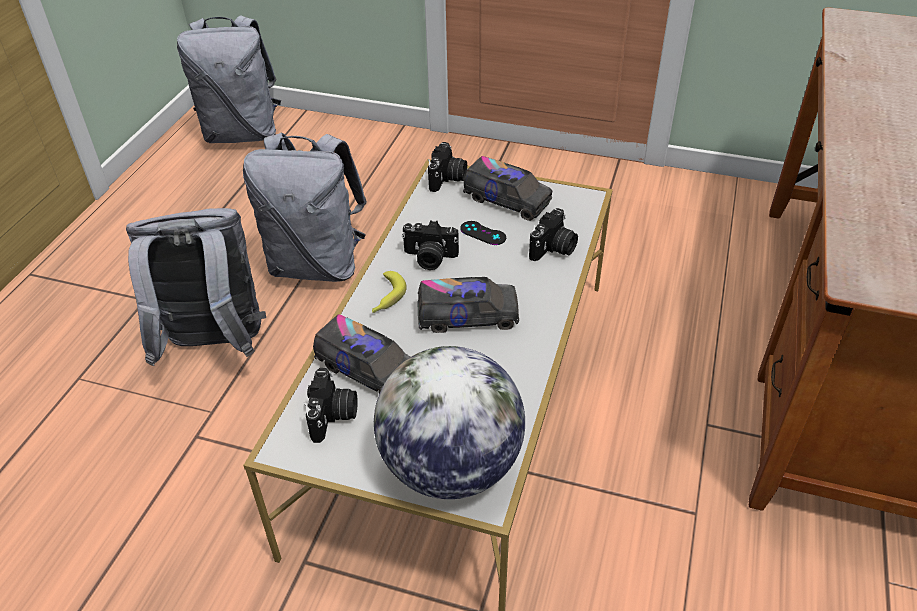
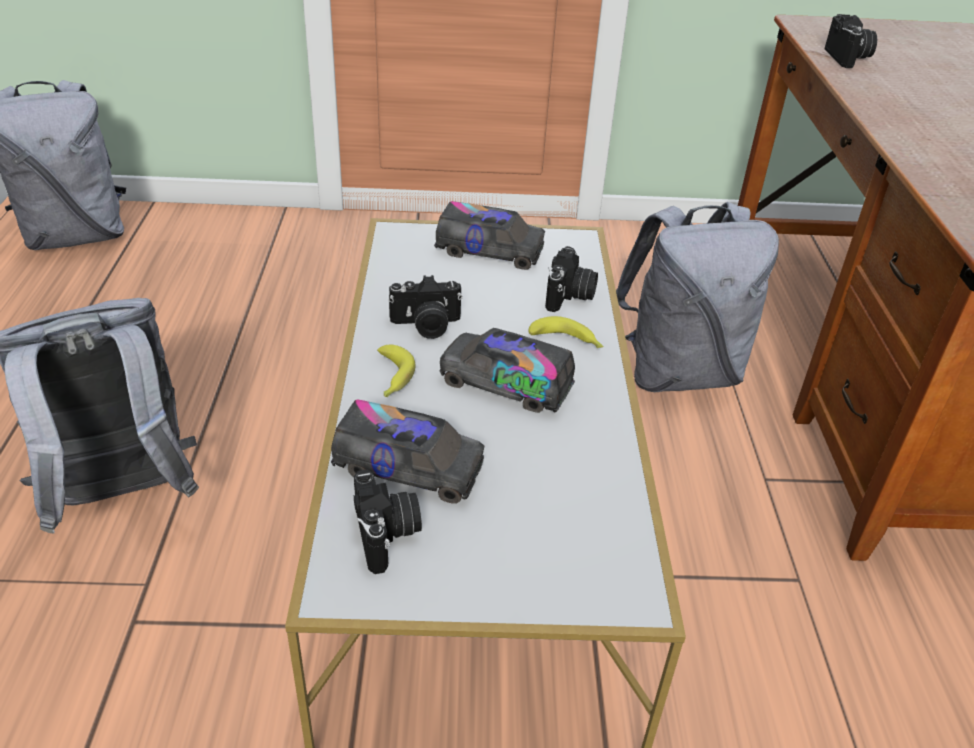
camera: 20 degrees left, 5 degrees down
grey backpack [243,133,367,282] -> grey backpack moved to [616,202,779,392]
globe [374,346,525,499] -> none
toy truck [417,277,519,333] -> toy truck turned 135 degrees counterclockwise [439,328,575,413]
camera [428,142,467,192] -> camera moved to [824,14,877,68]
black game controller [460,221,506,245] -> none
none -> banana [528,316,604,348]

